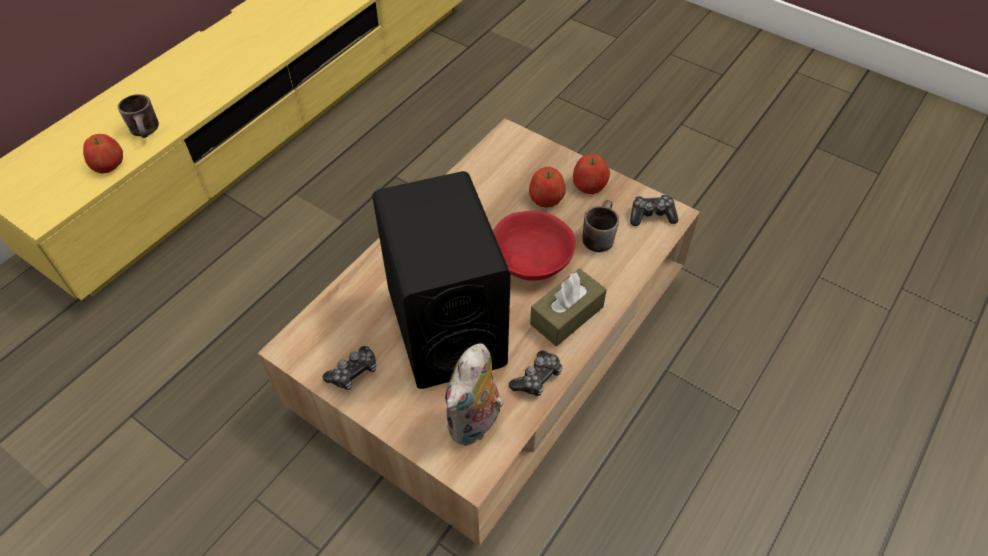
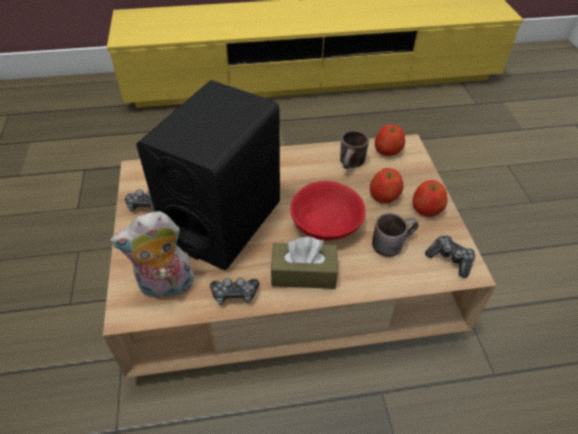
camera: 45 degrees right, 5 degrees down
apple [83,134,123,174] -> apple moved to [375,124,405,156]
brown mug [118,94,159,138] -> brown mug moved to [340,131,369,169]

